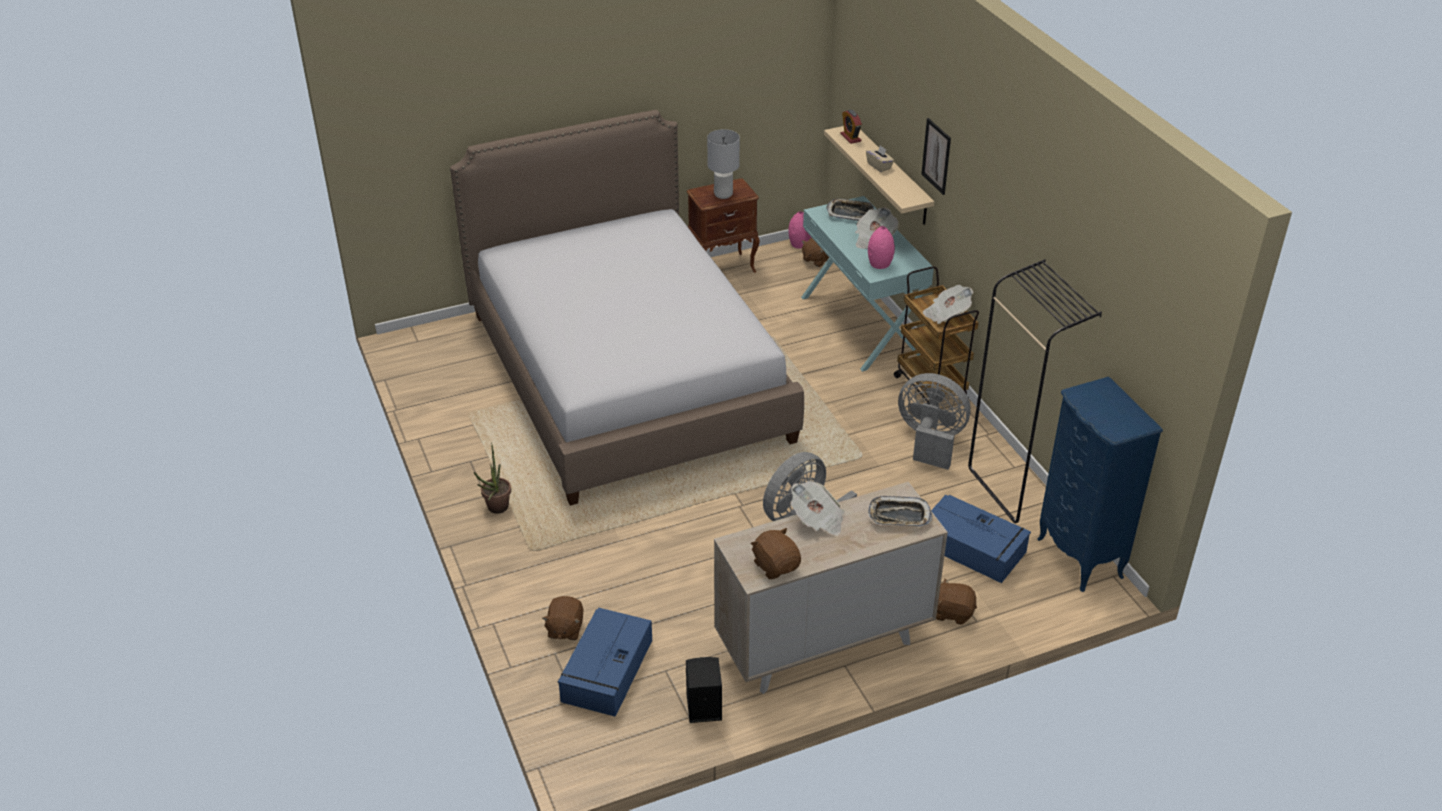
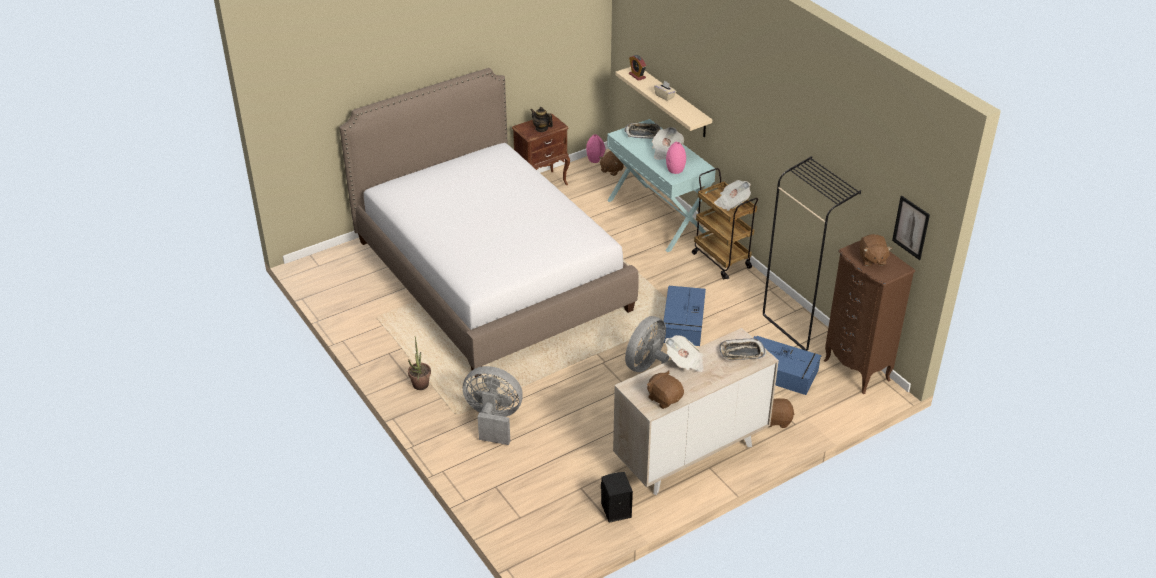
camera: 10 degrees left, 0 degrees up
brown plush toy [542,596,584,640] -> brown plush toy moved to [860,234,892,266]
blue storage box [558,607,652,717] -> blue storage box moved to [663,286,706,346]
grey table lamp [707,129,740,199] -> teapot [531,107,553,132]
grey fan [898,373,971,470] -> grey fan moved to [463,366,523,445]
picture [921,118,951,195] -> picture moved to [892,196,930,260]
blue dresser [1037,377,1163,592] -> brown dresser [824,240,915,394]

